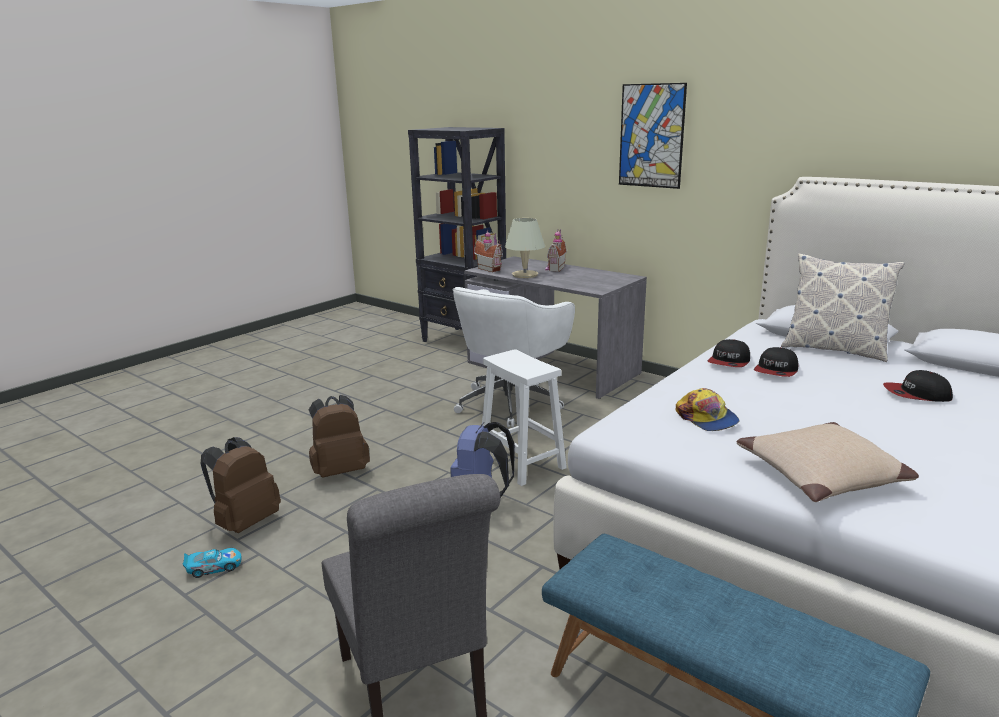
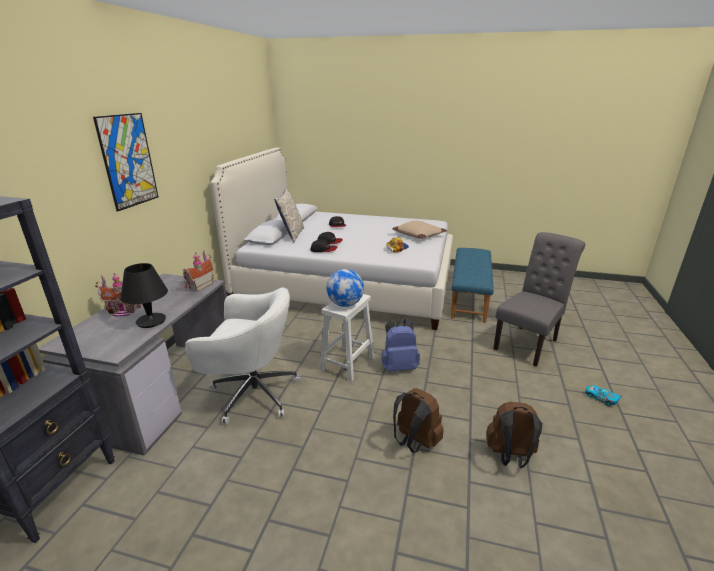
camera: 115 degrees left, 5 degrees up
toy car [183,548,242,578] -> toy car moved to [585,385,622,406]
toy house [474,230,503,272] -> toy house moved to [183,250,214,292]
beige table lamp [505,218,545,278] -> black table lamp [121,263,168,328]
none -> globe [327,269,364,307]

